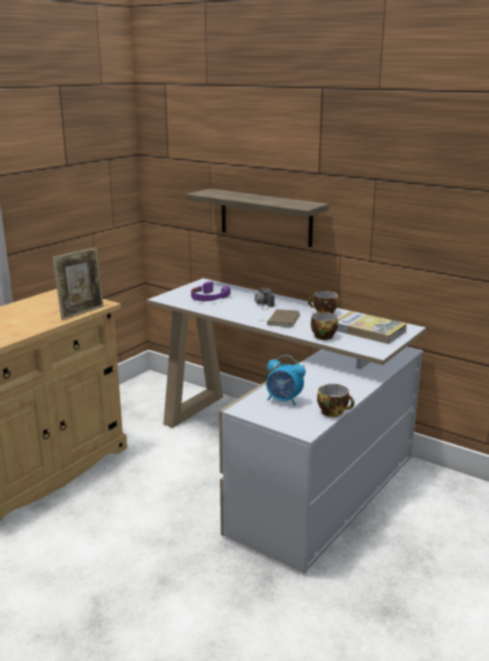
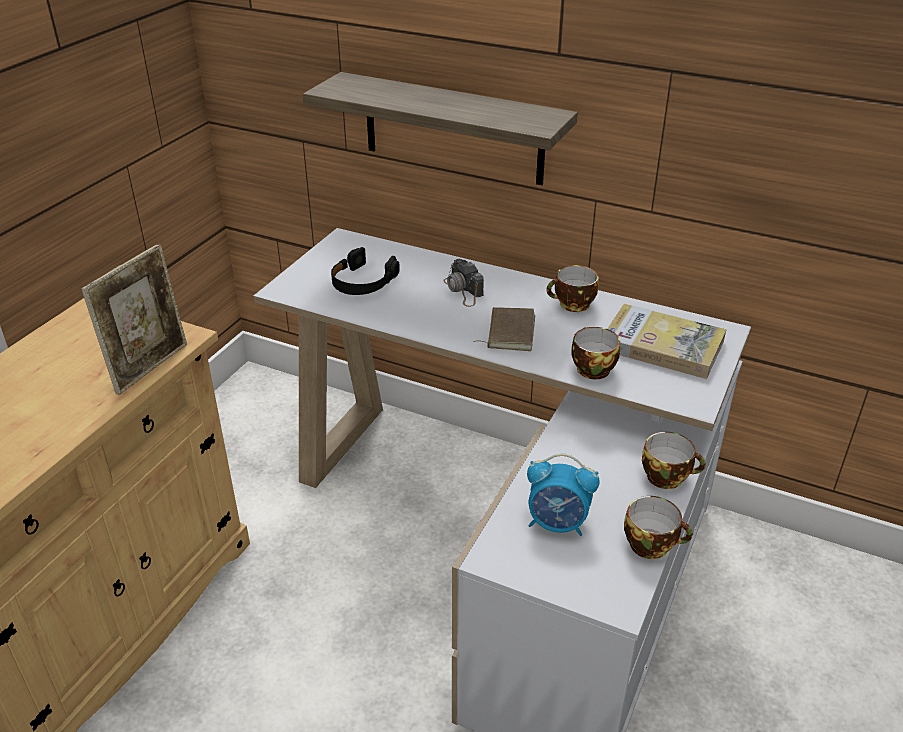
camera: 10 degrees left, 15 degrees up
purple headphones [191,281,230,301] -> black headphones [331,247,400,295]
none -> cup [642,432,706,489]

